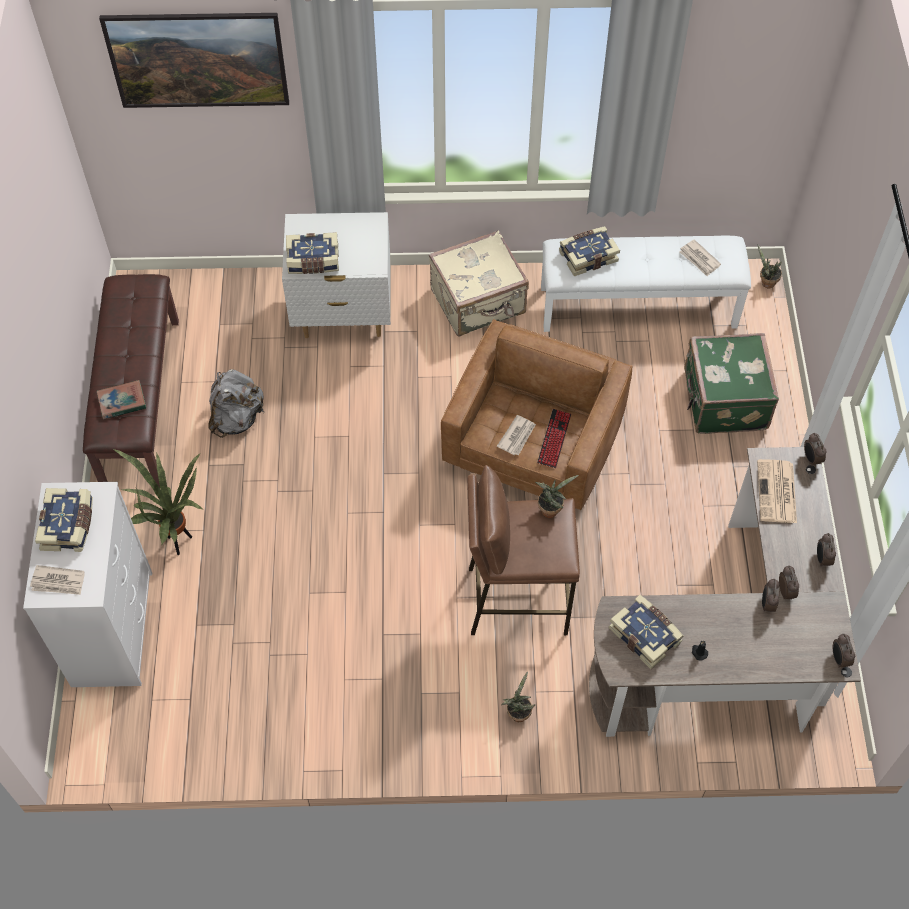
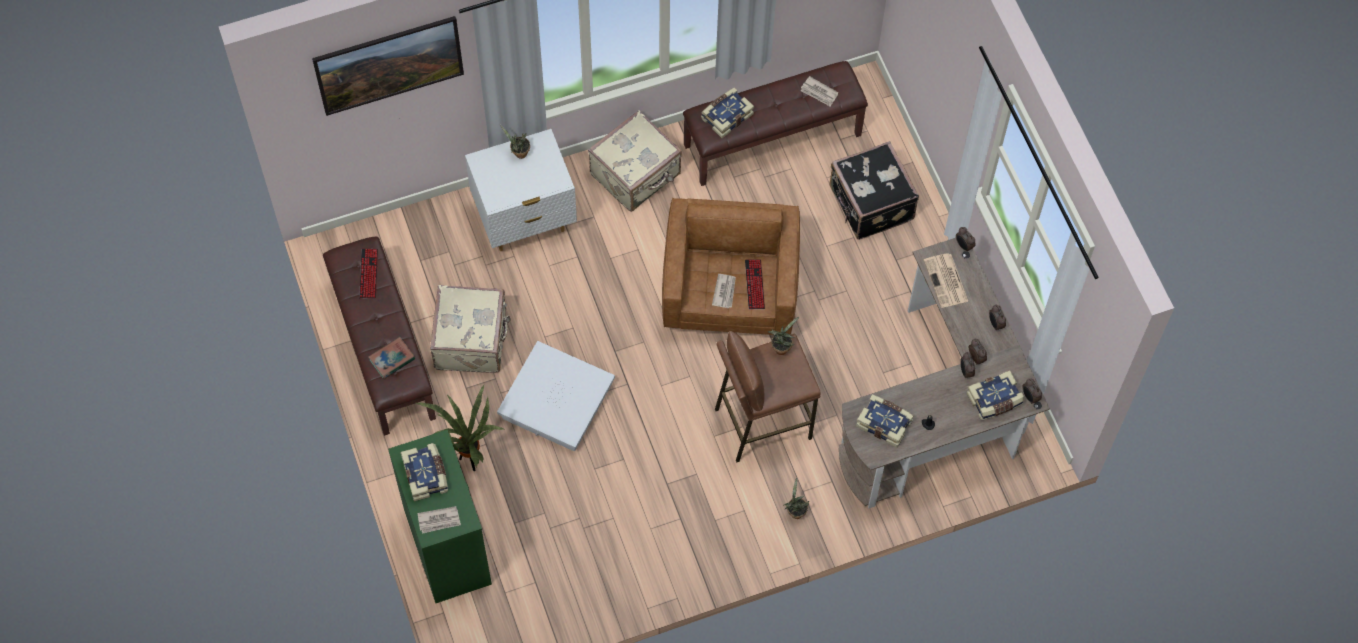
camera: 20 degrees left, 5 degrees up
white dresser [23,482,152,687] -> green dresser [388,430,492,603]
grey backpack [208,369,264,438] -> beige suitcase [430,285,511,373]
book [286,232,339,274] -> book moved to [966,370,1025,420]
white bench [541,236,751,332] -> brown bench [683,61,868,186]
green suitcase [684,333,779,434] -> black suitcase [829,141,919,240]
potted plant [758,245,782,289] -> potted plant moved to [500,124,530,159]
none -> keyboard [359,249,378,299]
none -> white storage box [497,341,615,451]

